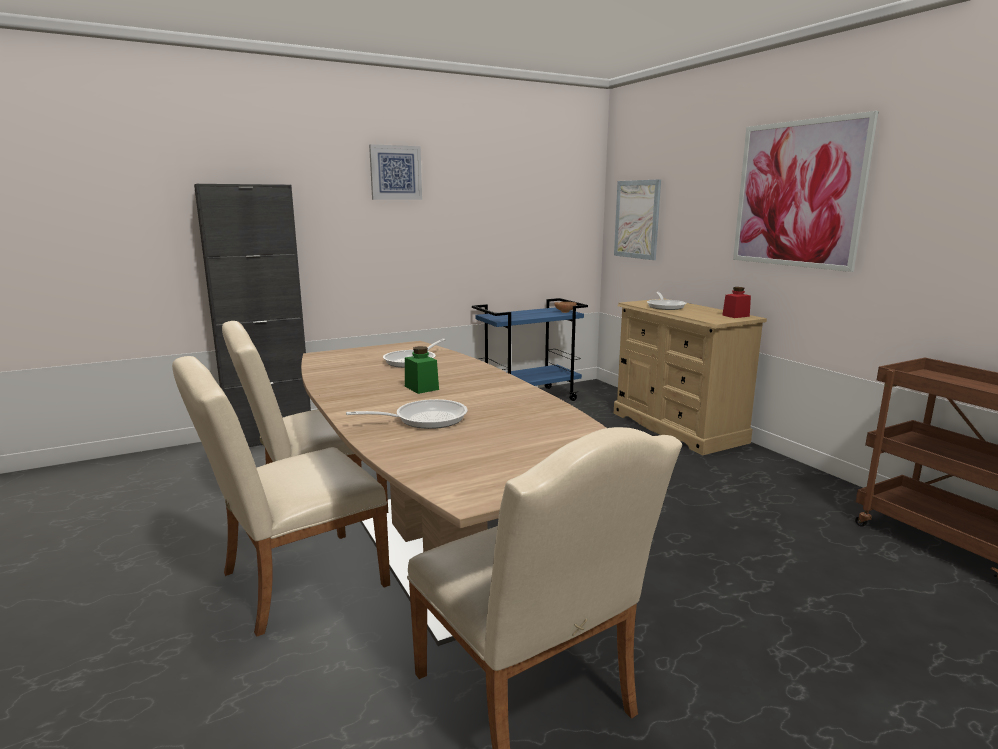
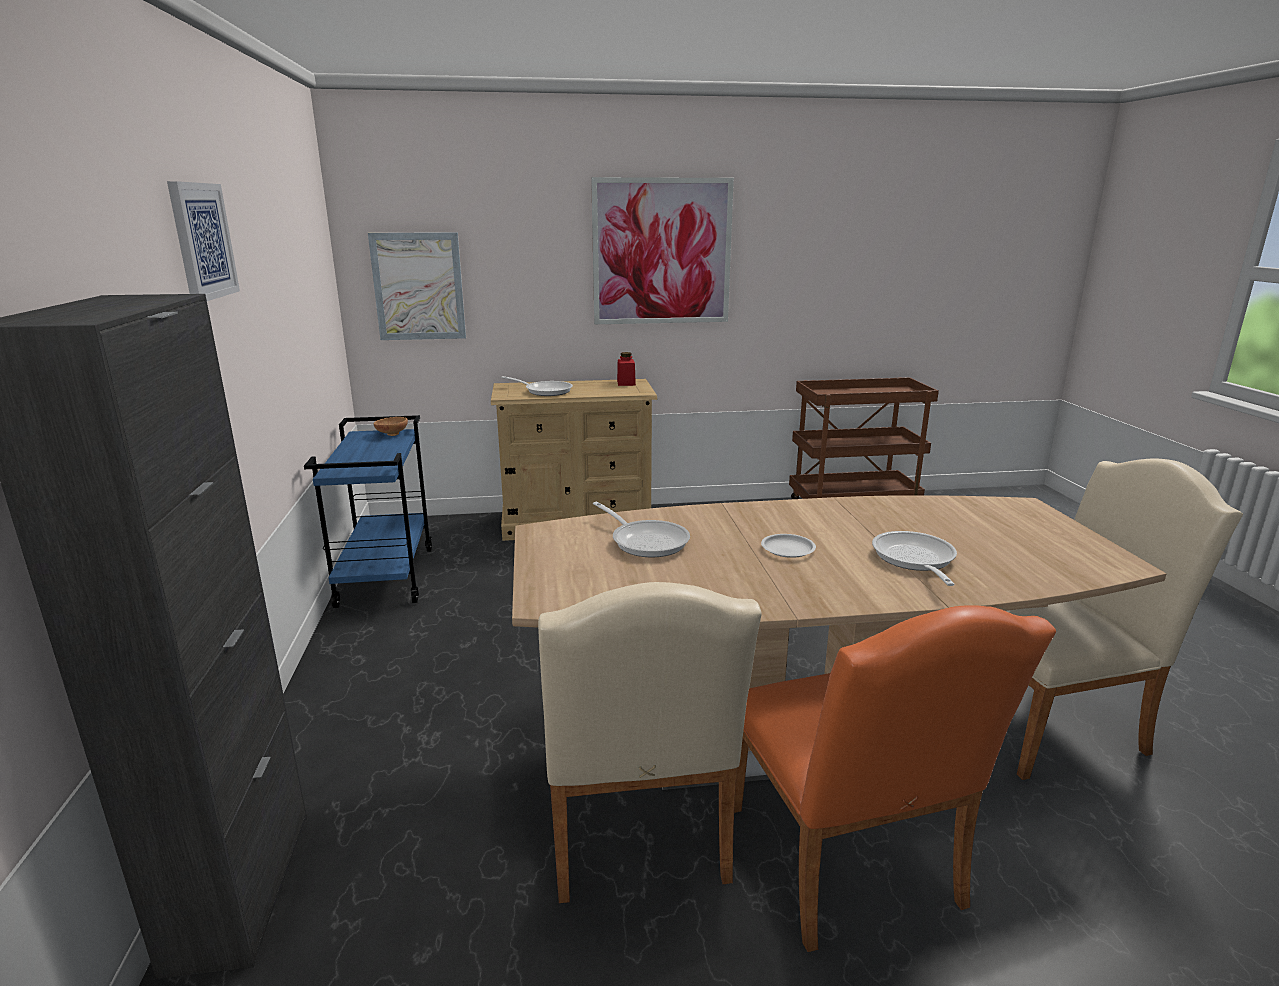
camera: 70 degrees left, 5 degrees up
beige chair [172,356,390,637] -> orange chair [734,605,1056,952]
green jar [405,346,439,394] -> white plate [761,534,816,558]

